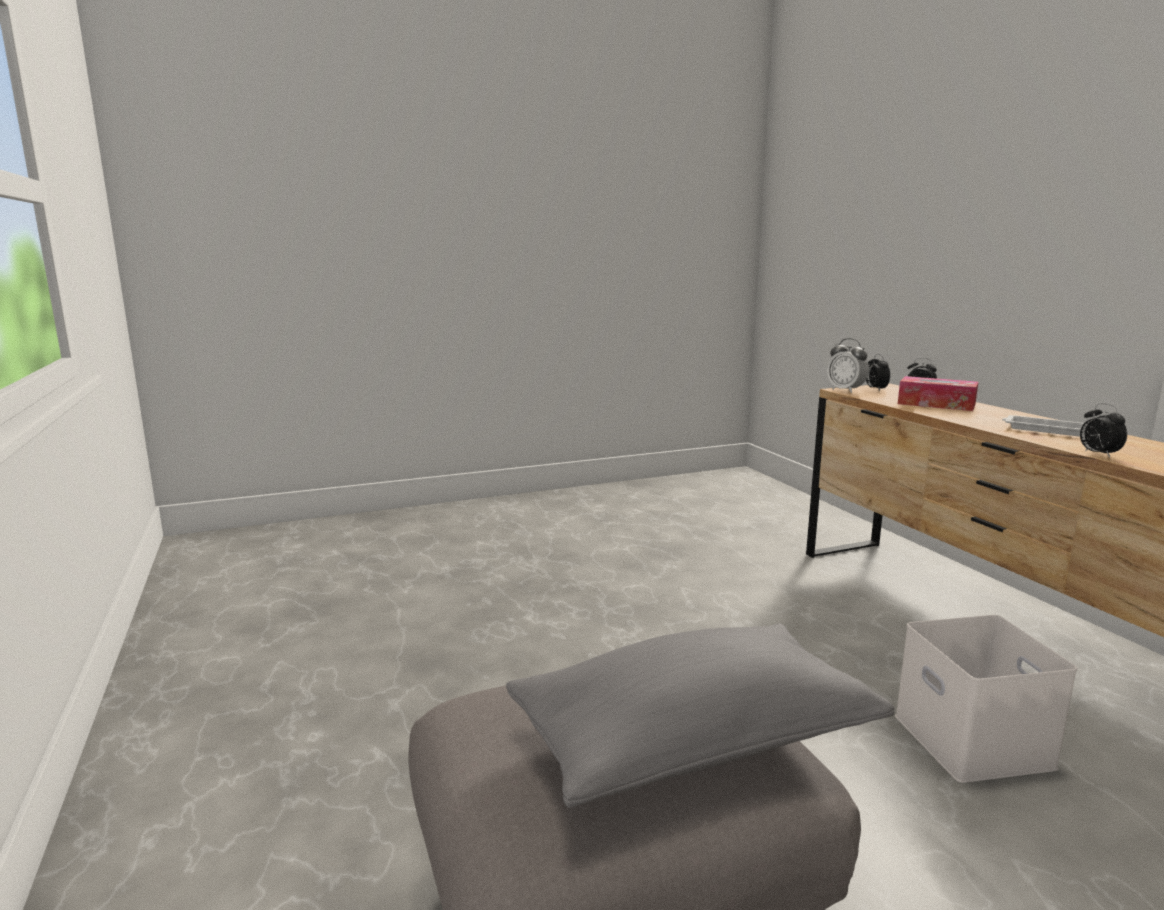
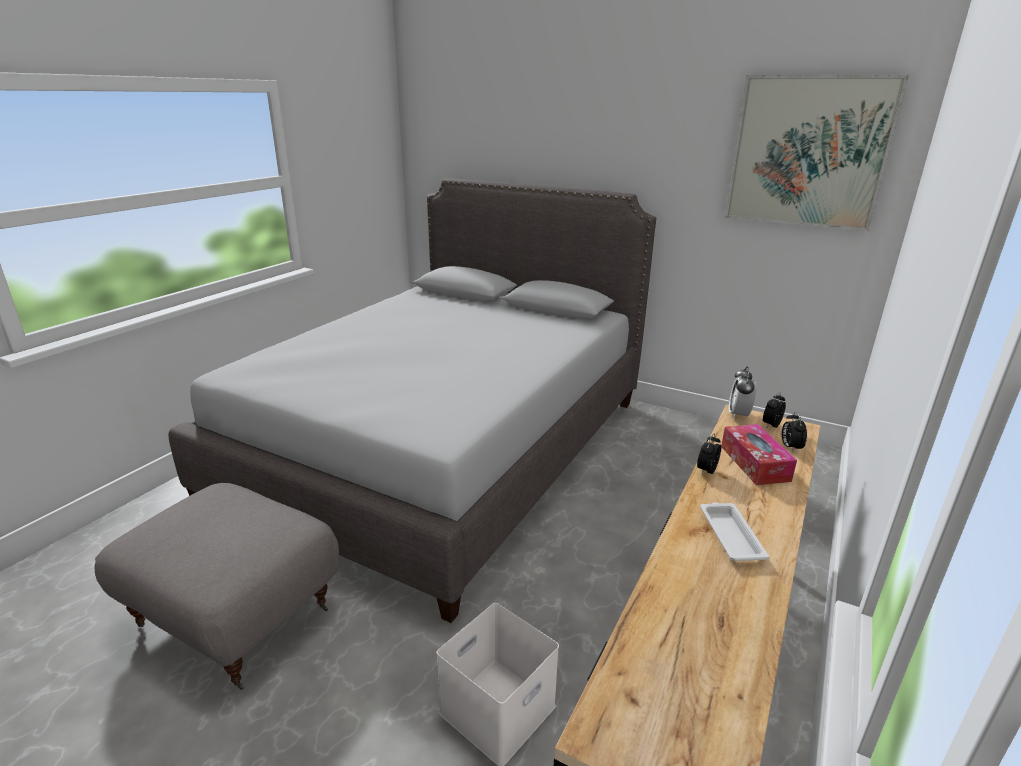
camera: 50 degrees right, 10 degrees up
grey pillow [506,623,895,808] -> none
alarm clock [1080,403,1127,458] -> alarm clock moved to [697,433,721,475]
none -> grey bed [168,178,656,623]
none -> picture [724,75,909,231]

